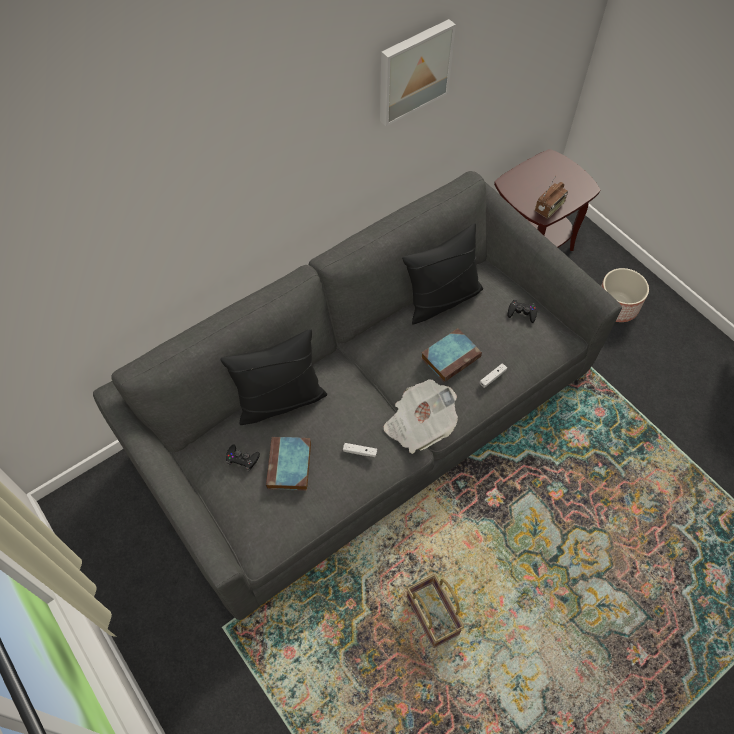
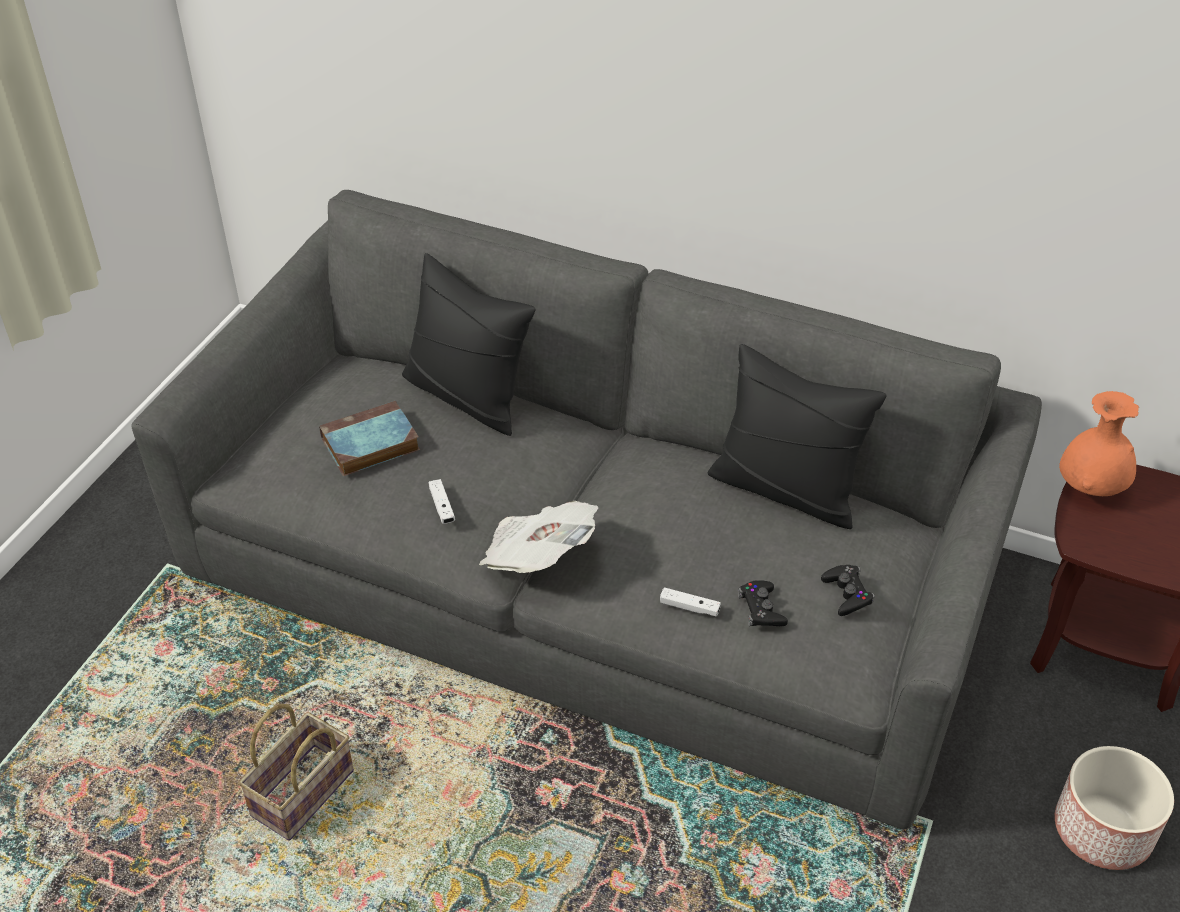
camera: 60 degrees right, 15 degrees down
black game controller [226,444,260,471] -> black game controller moved to [738,580,788,626]
picture [380,19,456,126] -> none
book [421,328,482,382] -> none
radio [535,176,568,219] -> none
none -> orange vase [1059,391,1139,496]

